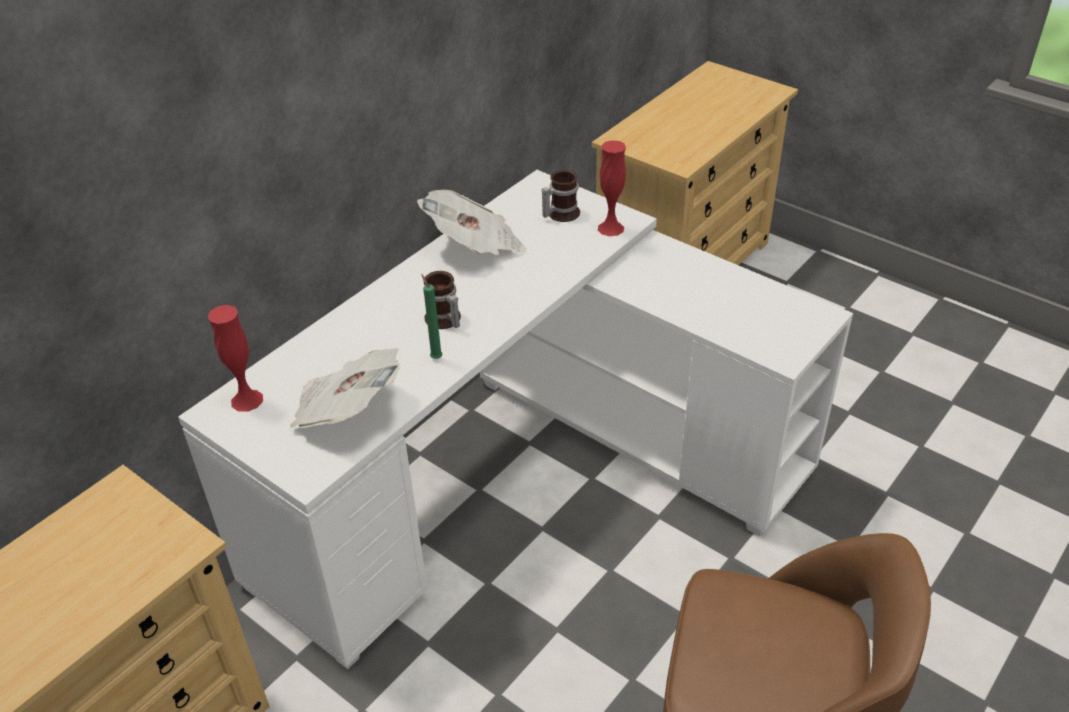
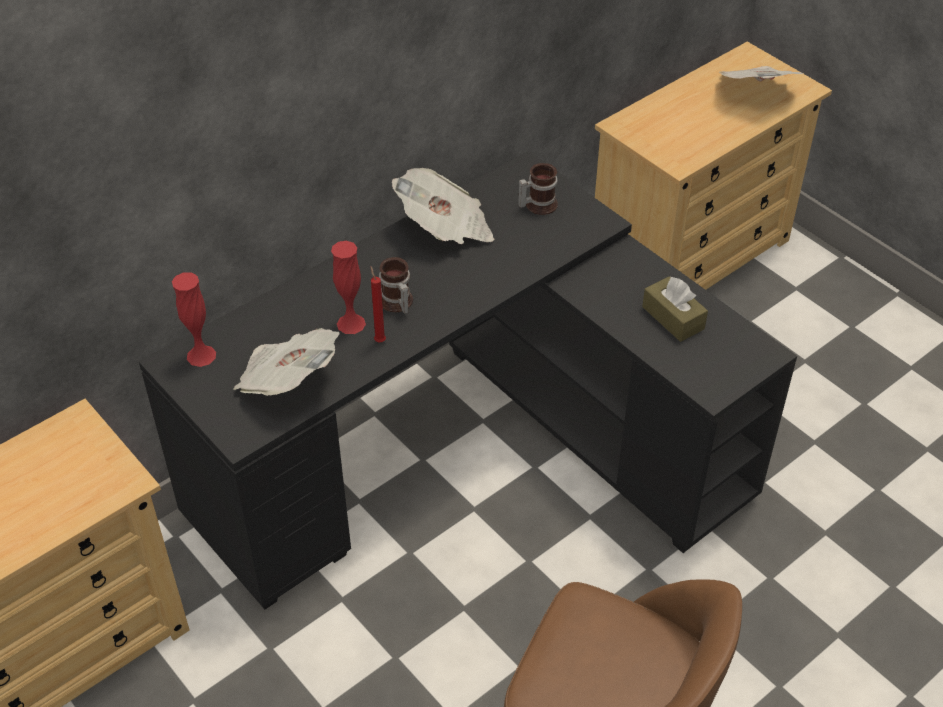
camera: 10 degrees right, 5 degrees up
white desk [178,170,853,669] -> black desk [139,151,797,609]
green candle [421,274,443,359] -> red candle [371,267,386,342]
red vase [598,140,626,236] -> red vase moved to [331,241,366,334]
none -> brown tissue box [642,276,708,342]
none -> newspaper [719,66,804,82]

